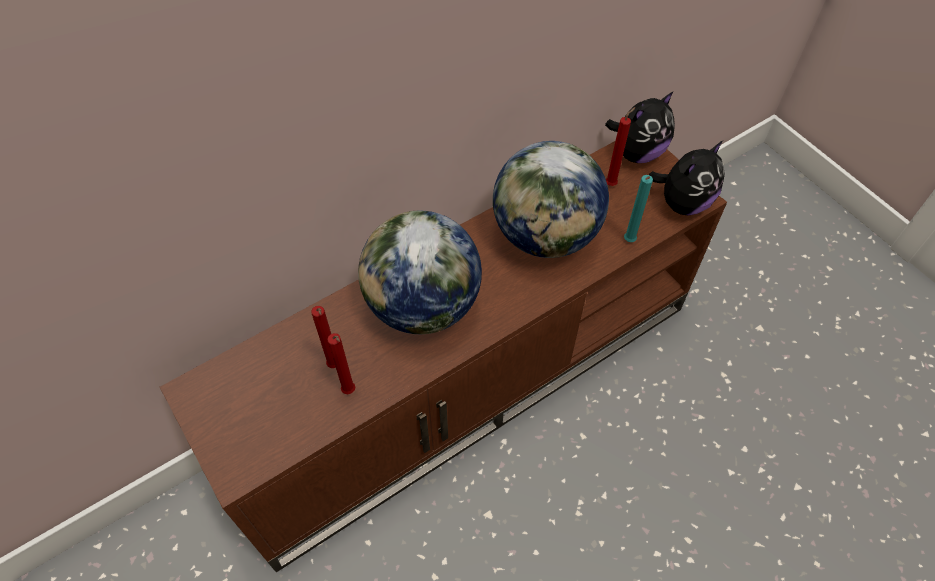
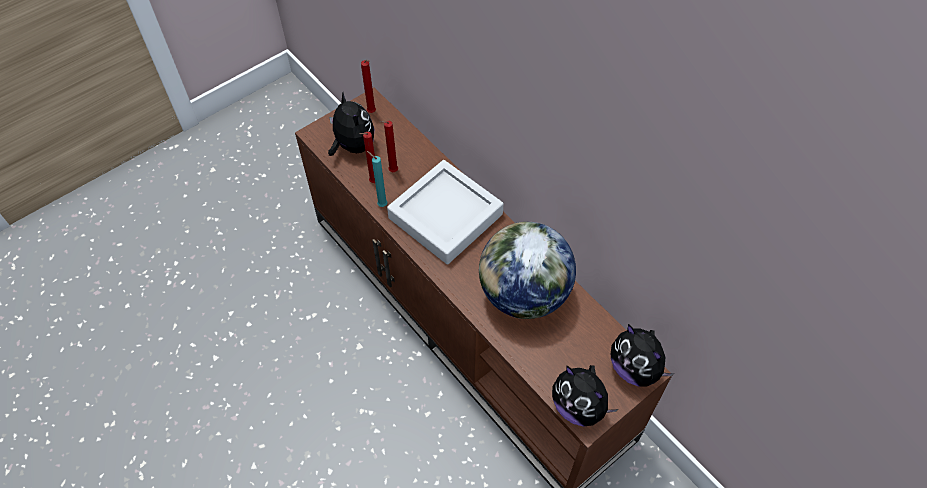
camera: 85 degrees right, 0 degrees up
globe [358,210,482,334] -> grey tray [387,160,503,264]
red candle [606,107,635,186] -> red candle moved to [361,60,376,113]
turquoise candle [624,175,653,242] -> turquoise candle moved to [367,151,388,207]
none -> plush toy [328,92,375,156]

